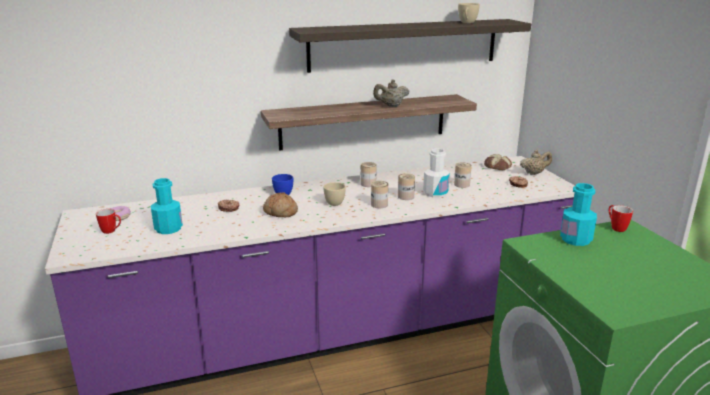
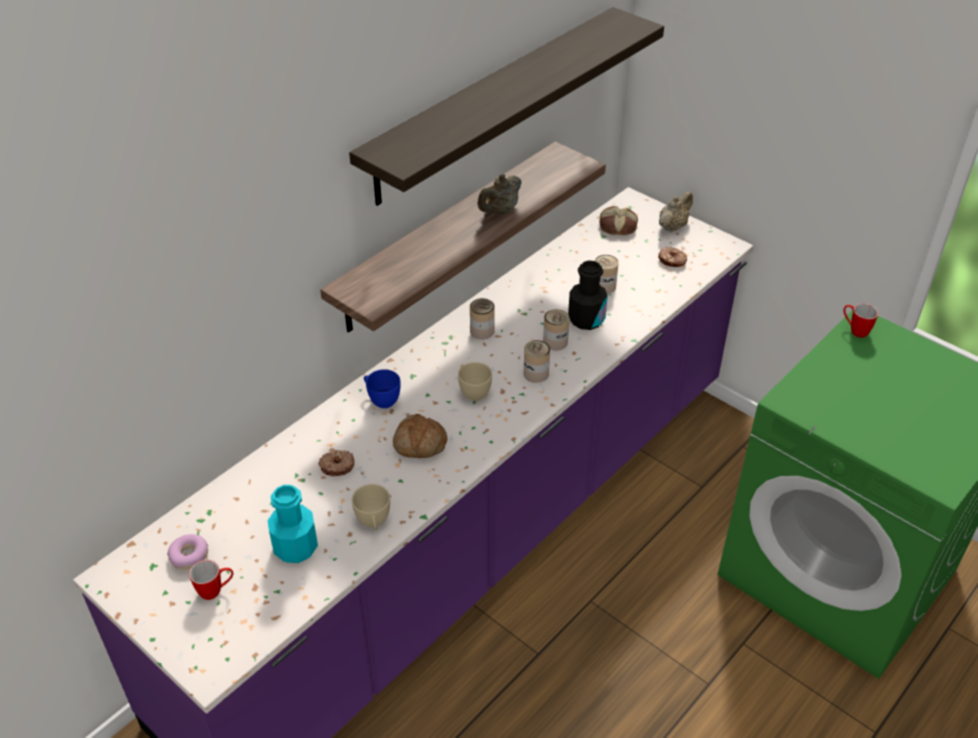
camera: 30 degrees left, 20 degrees up
white bottle [423,149,450,198] -> black bottle [568,260,608,330]
beige cup [458,3,480,23] -> beige cup moved to [352,484,390,530]
turquoise bottle [560,183,597,246] -> none

